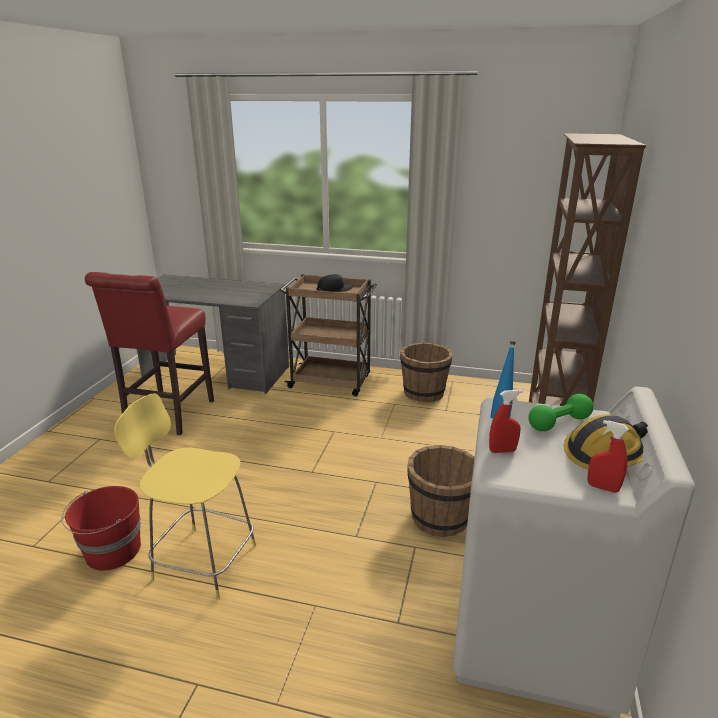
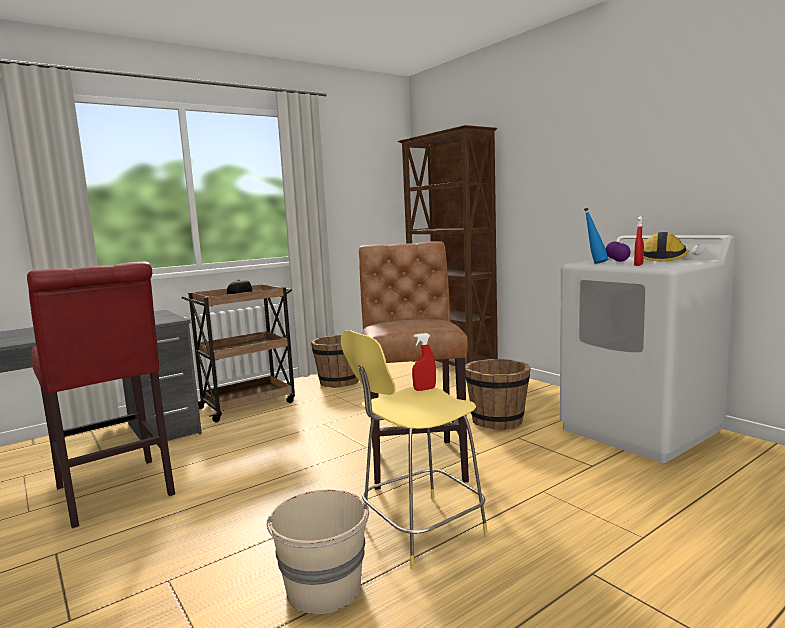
camera: 50 degrees left, 15 degrees down
red bucket [62,486,141,571] -> beige bucket [267,489,369,614]
green dumbbell [528,394,594,431] -> purple dumbbell [606,242,631,262]
red spray bottle [588,420,629,493] -> red spray bottle moved to [412,333,436,391]
none -> brown stool [359,241,469,490]

